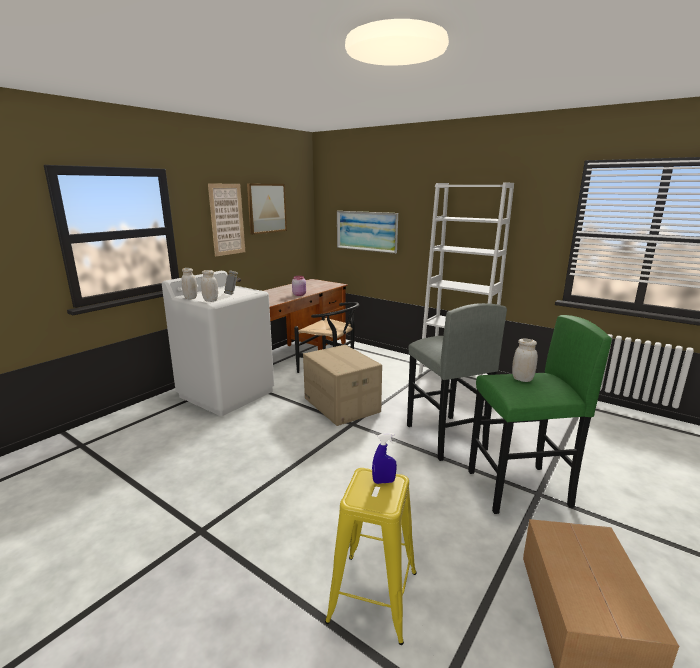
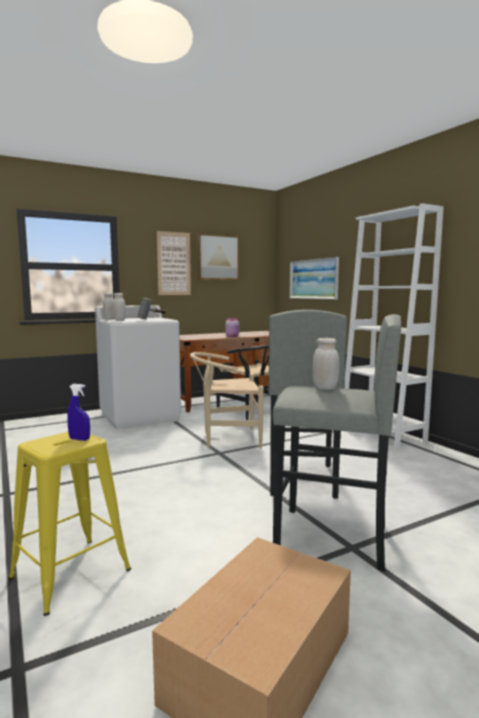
camera: 25 degrees right, 10 degrees down
cardboard box [303,345,382,426] -> beige chair [190,352,264,448]
green stool [468,315,612,514] -> grey stool [273,314,401,571]

